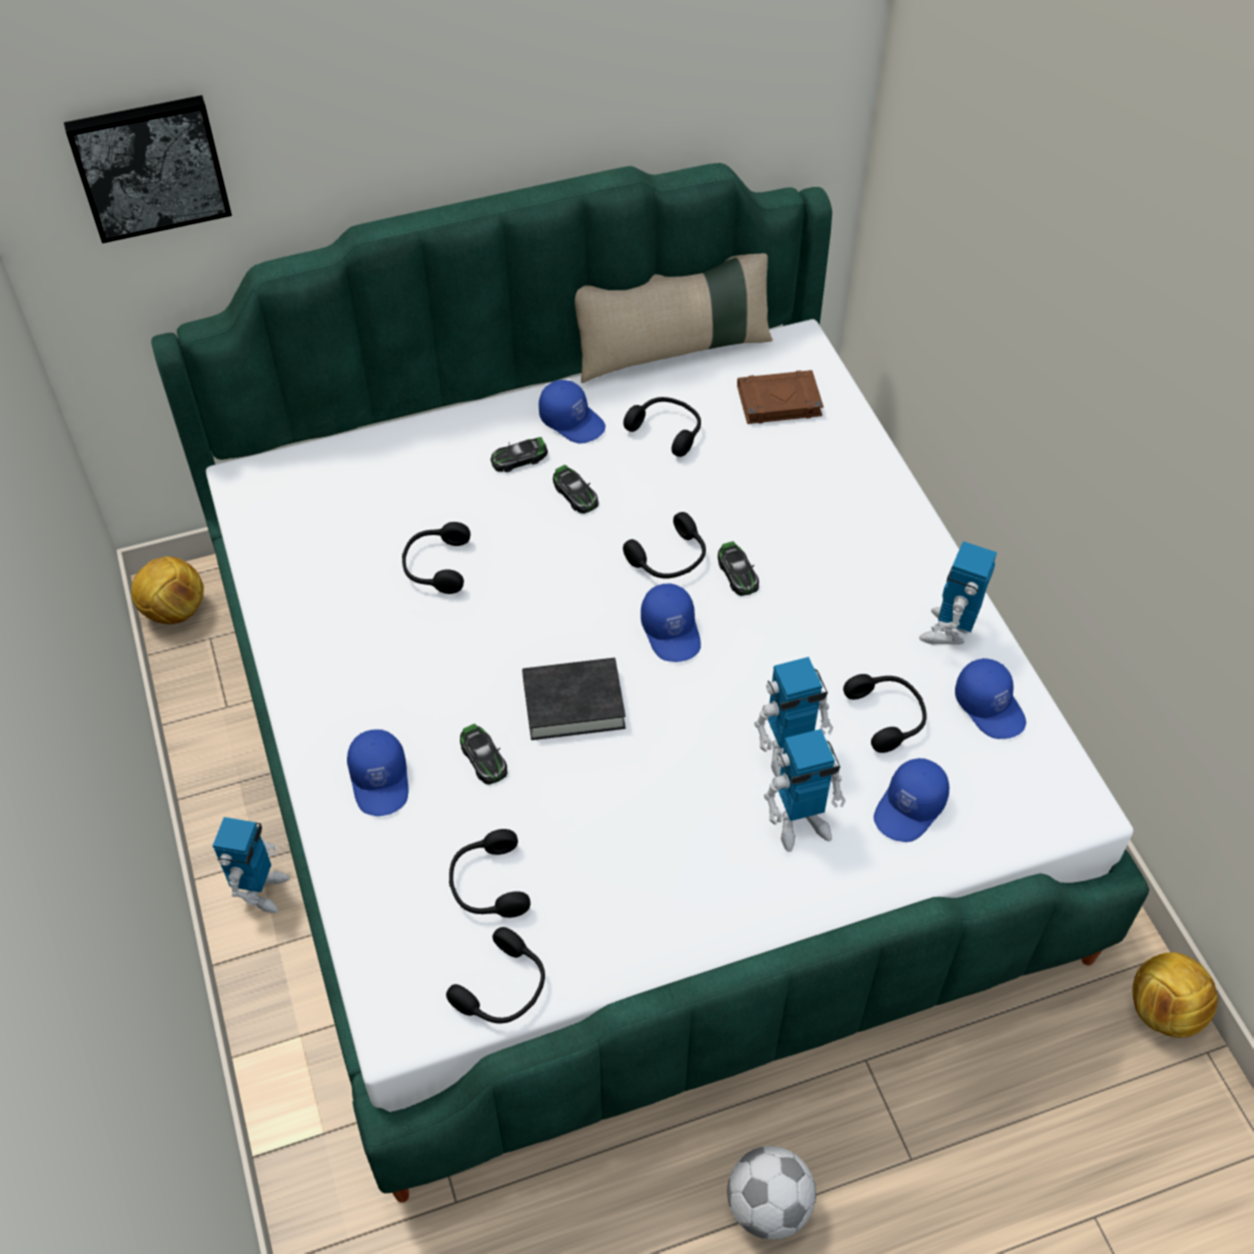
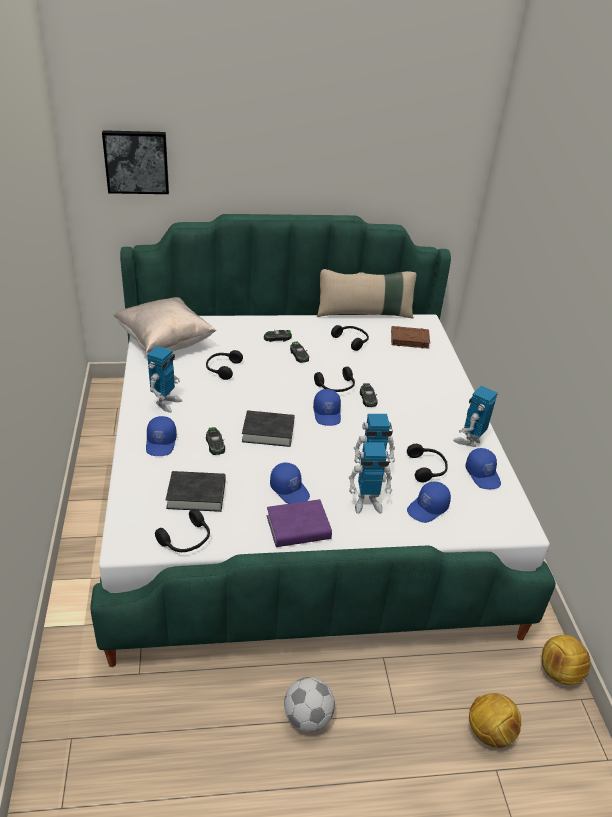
camera: 10 degrees right, 15 degrees down
football [131,556,204,624] -> football moved to [469,693,521,748]
toy robot [213,817,290,913] -> toy robot moved to [147,346,182,413]
black headphones [449,829,530,918] -> black book [166,471,225,512]
blue cap [539,380,605,444] -> blue cap moved to [270,463,310,504]
none -> beige pillow [113,297,216,353]
none -> purple book [267,499,332,547]

